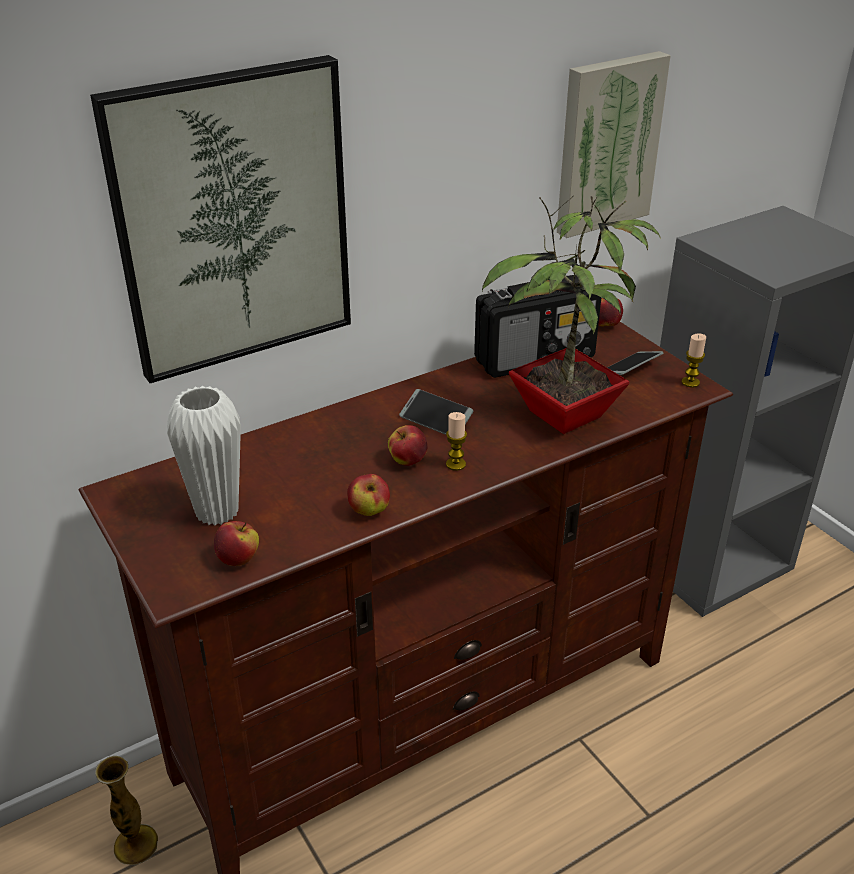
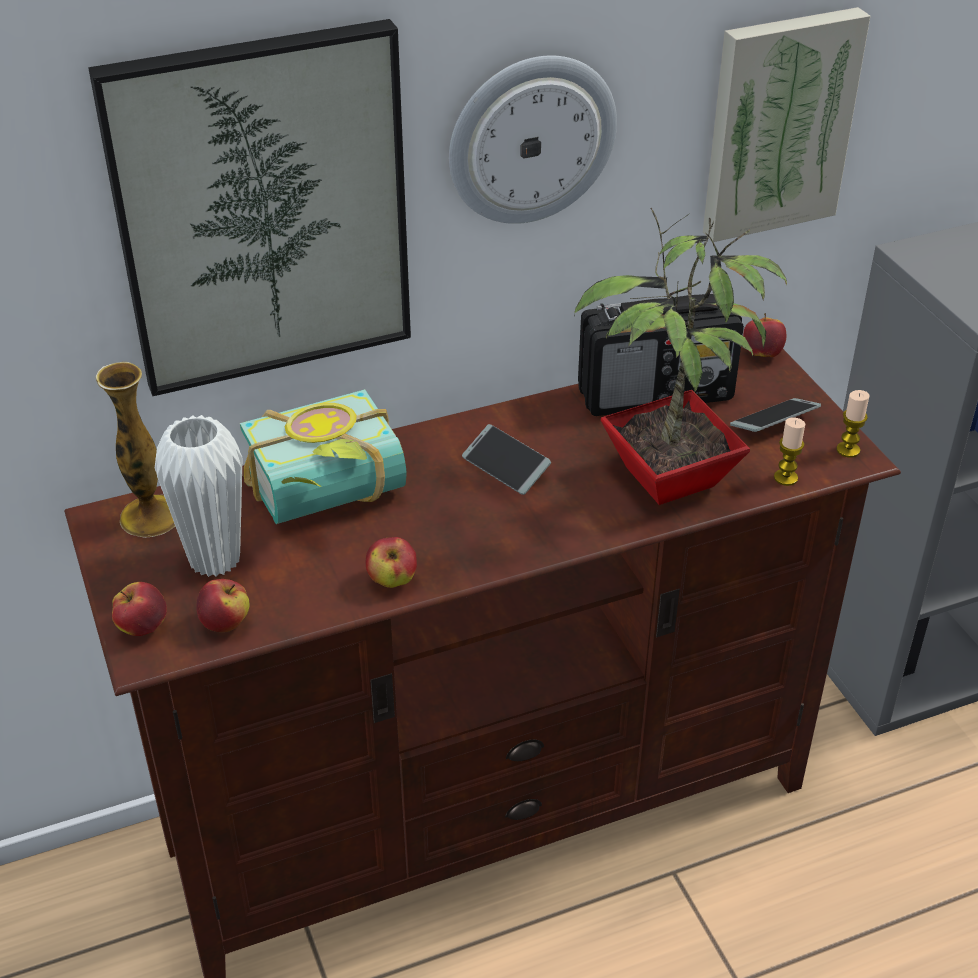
camera: 10 degrees right, 5 degrees up
vase [95,756,158,865] -> vase moved to [95,362,176,538]
apple [388,425,427,466] -> apple moved to [112,582,167,636]
candle [446,412,467,471] -> candle moved to [774,418,805,486]
none -> book [240,389,407,524]
none -> wall clock [449,56,617,224]

